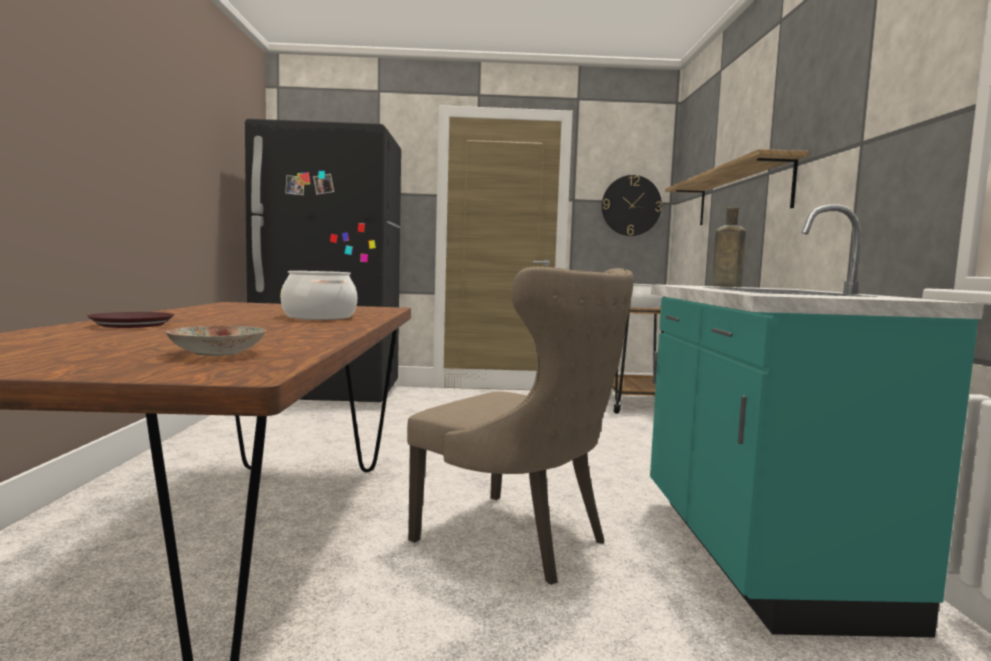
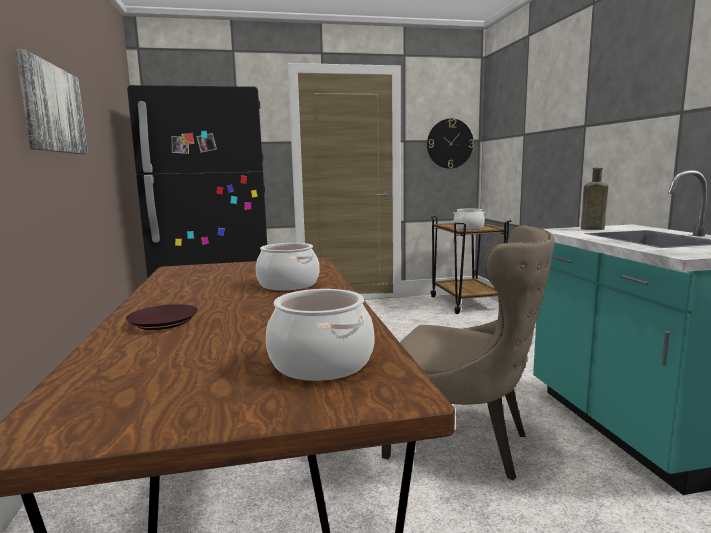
camera: 10 degrees left, 5 degrees up
plate [165,326,266,356] -> cooking pot [266,289,375,381]
shelf [665,149,809,225] -> none
none -> picture [15,49,88,154]

